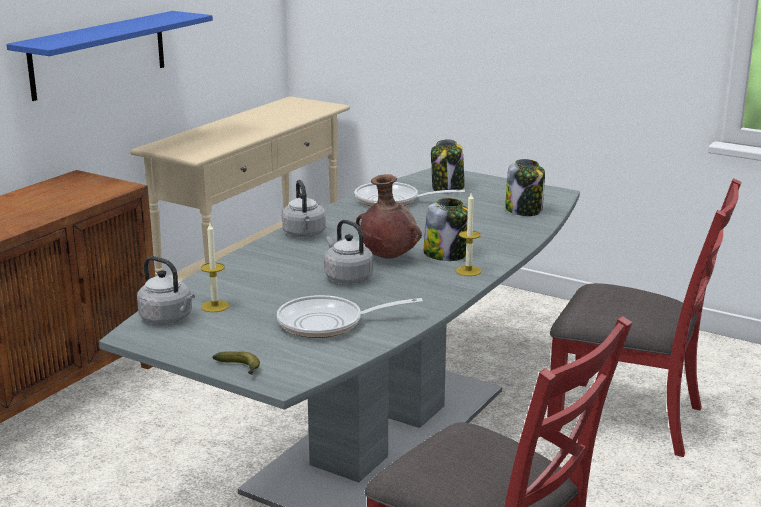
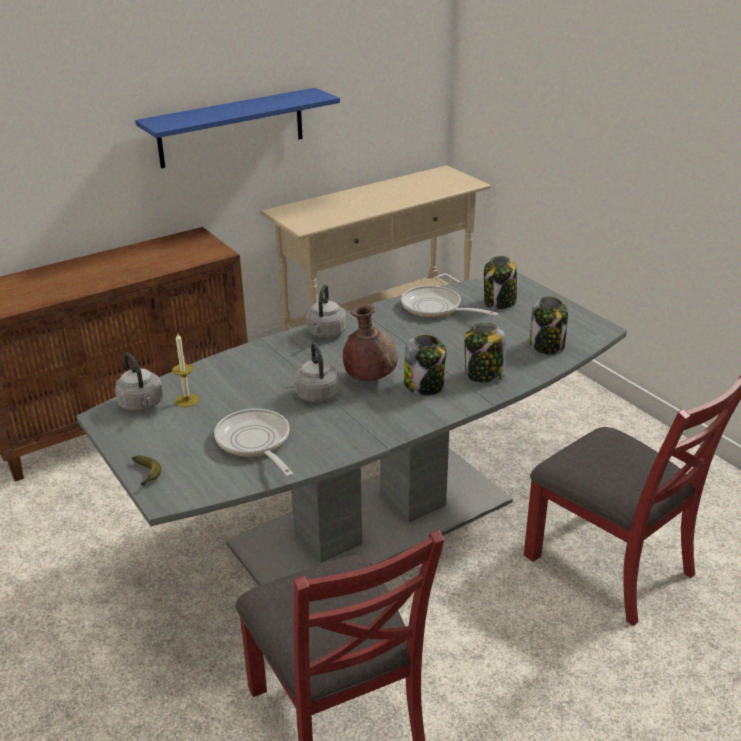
camera: 25 degrees right, 10 degrees up
frying pan [277,295,423,338] -> frying pan turned 45 degrees clockwise [214,409,294,477]
candle [456,193,481,276] -> none
none -> jar [464,323,506,383]

